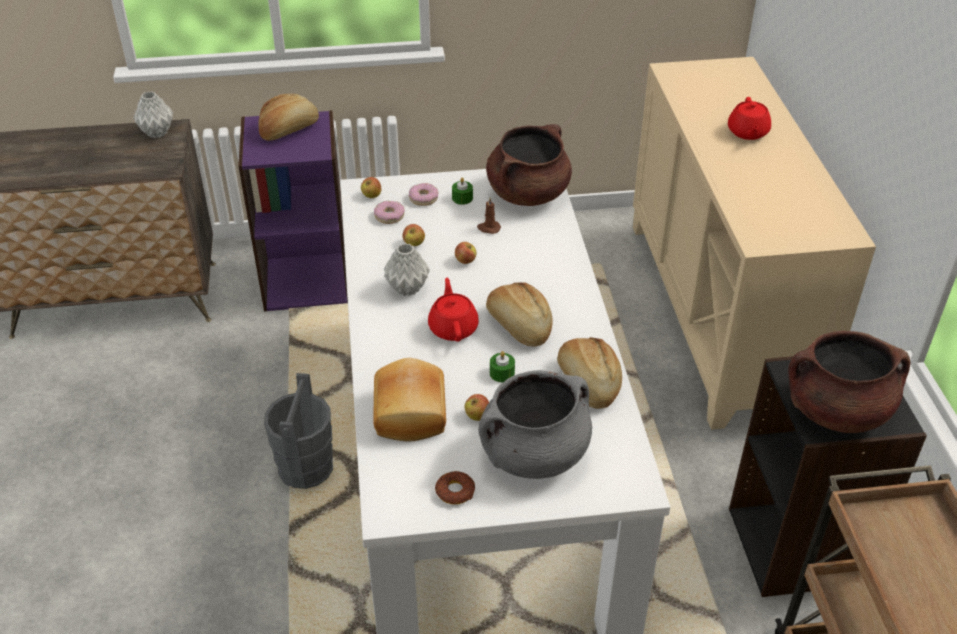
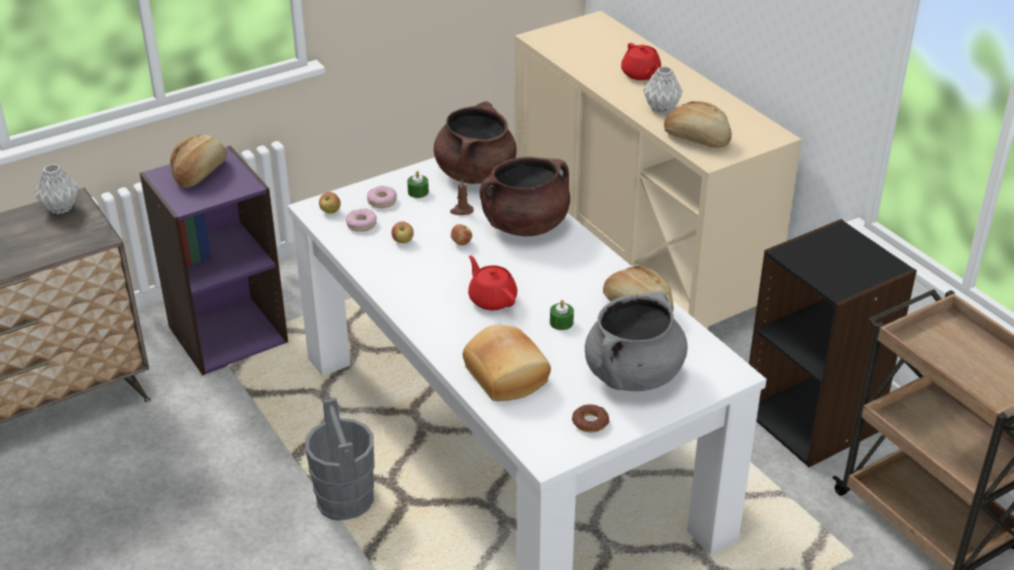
camera: 25 degrees left, 5 degrees down
grey vase [384,243,430,296] -> grey vase moved to [643,66,683,114]
apple [465,394,489,421] -> none
bread [486,282,553,346] -> bread moved to [664,101,732,148]
brown cooking pot [788,331,910,433] -> brown cooking pot moved to [480,156,570,236]

